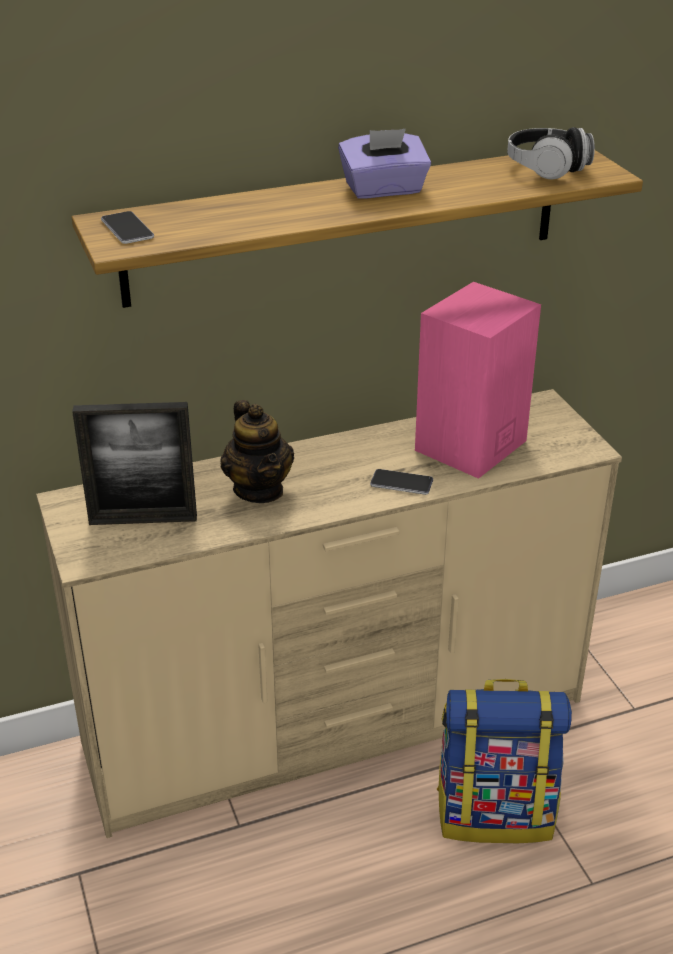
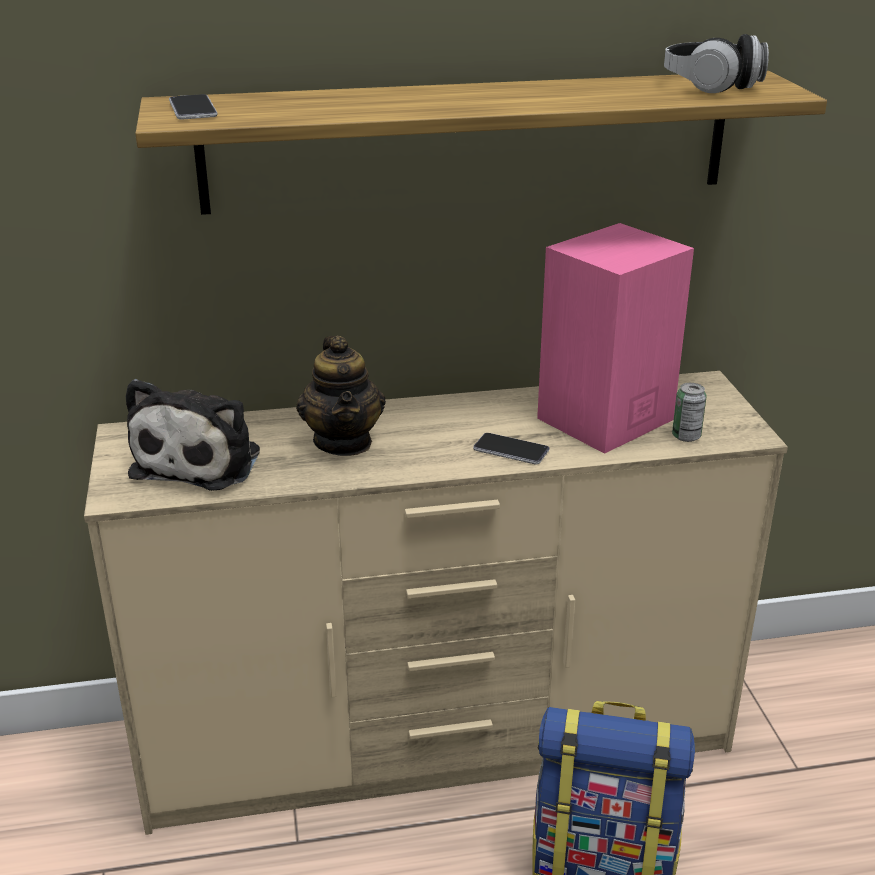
camera: 10 degrees right, 5 degrees down
picture frame [72,402,197,525] -> plush toy [126,379,260,491]
purple tissue box [338,129,431,199] -> none
none -> can [672,383,707,442]

